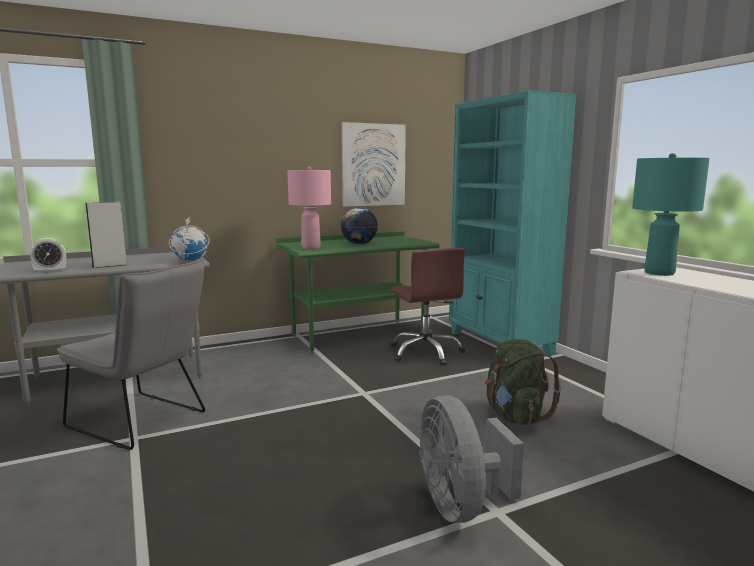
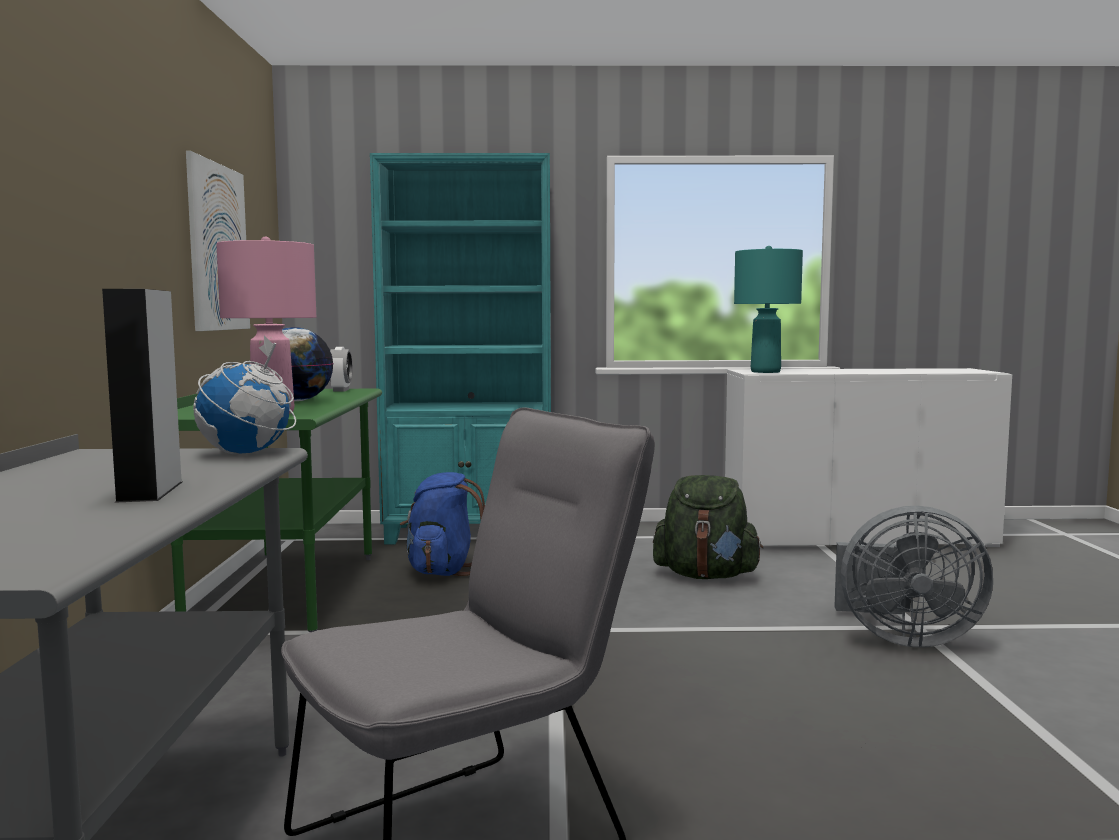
camera: 65 degrees left, 5 degrees down
alarm clock [30,238,66,273] -> alarm clock moved to [330,347,353,392]
brown office chair [391,248,465,366] -> blue backpack [400,472,485,576]

